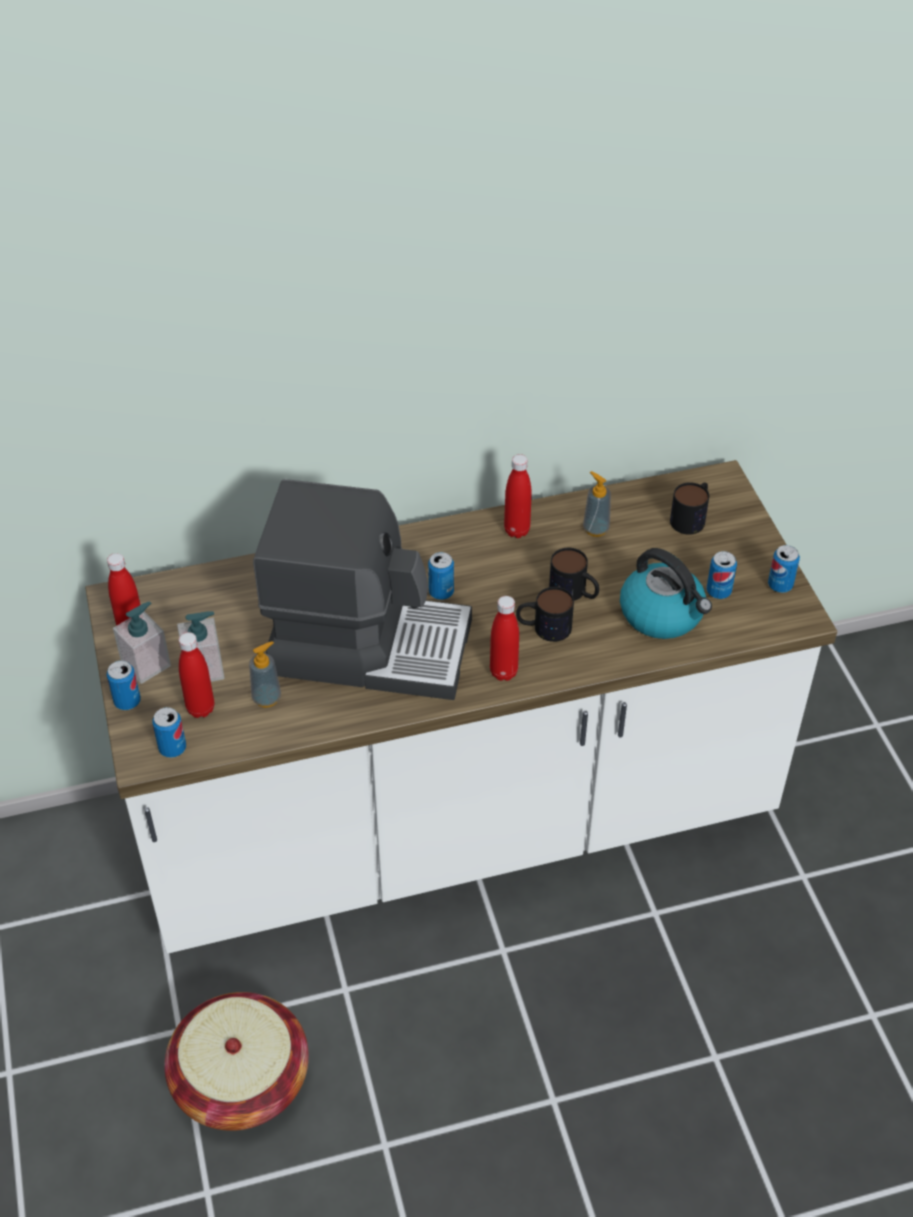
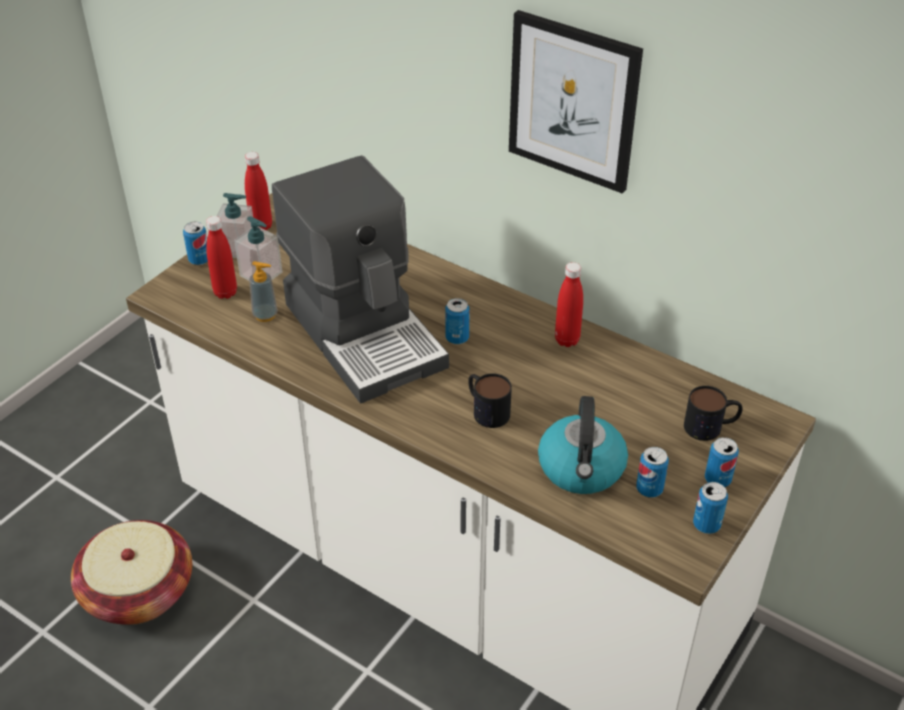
camera: 50 degrees right, 5 degrees down
can [152,707,186,758] -> can moved to [705,437,739,487]
red bottle [490,596,519,681] -> none
mug [549,548,599,601] -> none
soap dispenser [583,471,611,537] -> none
none -> picture [509,10,643,194]

